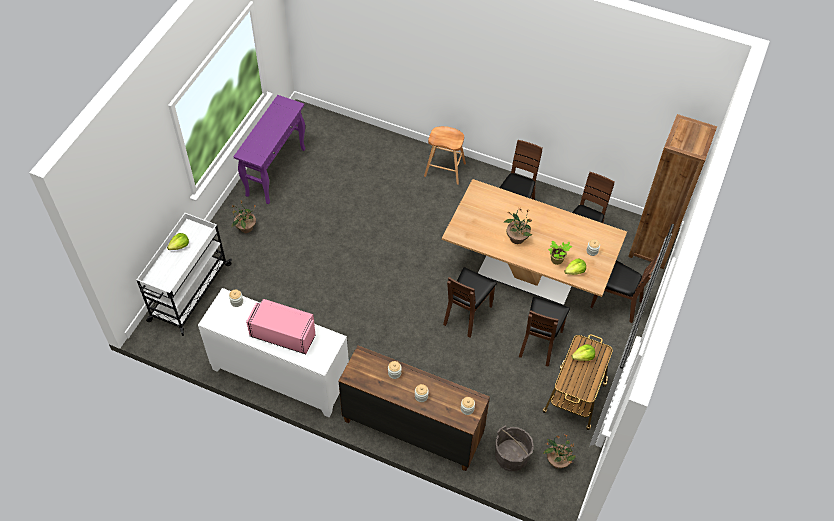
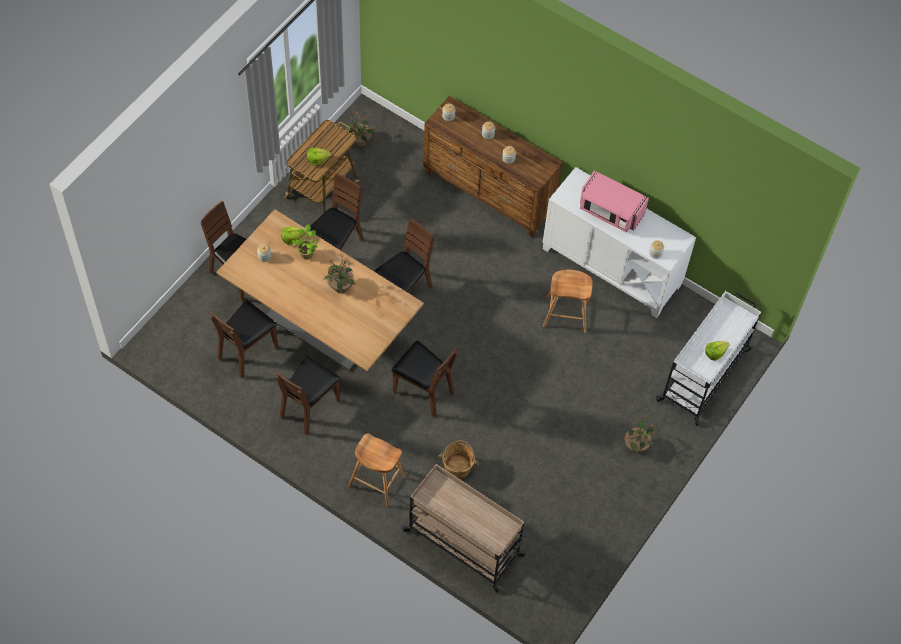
camera: 170 degrees left, 5 degrees up
purple console table [233,95,306,204] -> none
grey bucket [495,425,534,471] -> none
brown bookcase [628,114,717,269] -> none
none -> brown chair [392,340,458,417]
none -> beige cart [402,464,526,593]
none -> brown bucket [438,440,479,479]
none -> brown stool [543,269,593,333]

